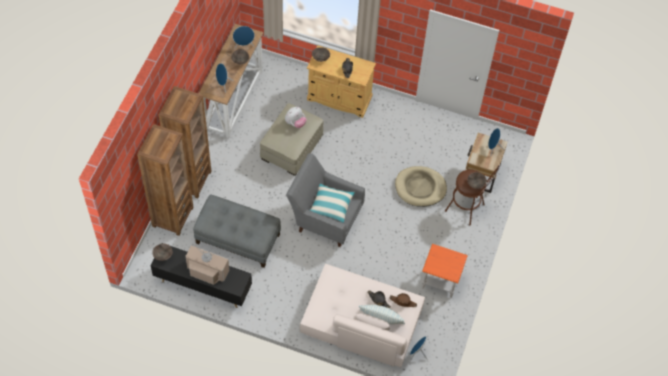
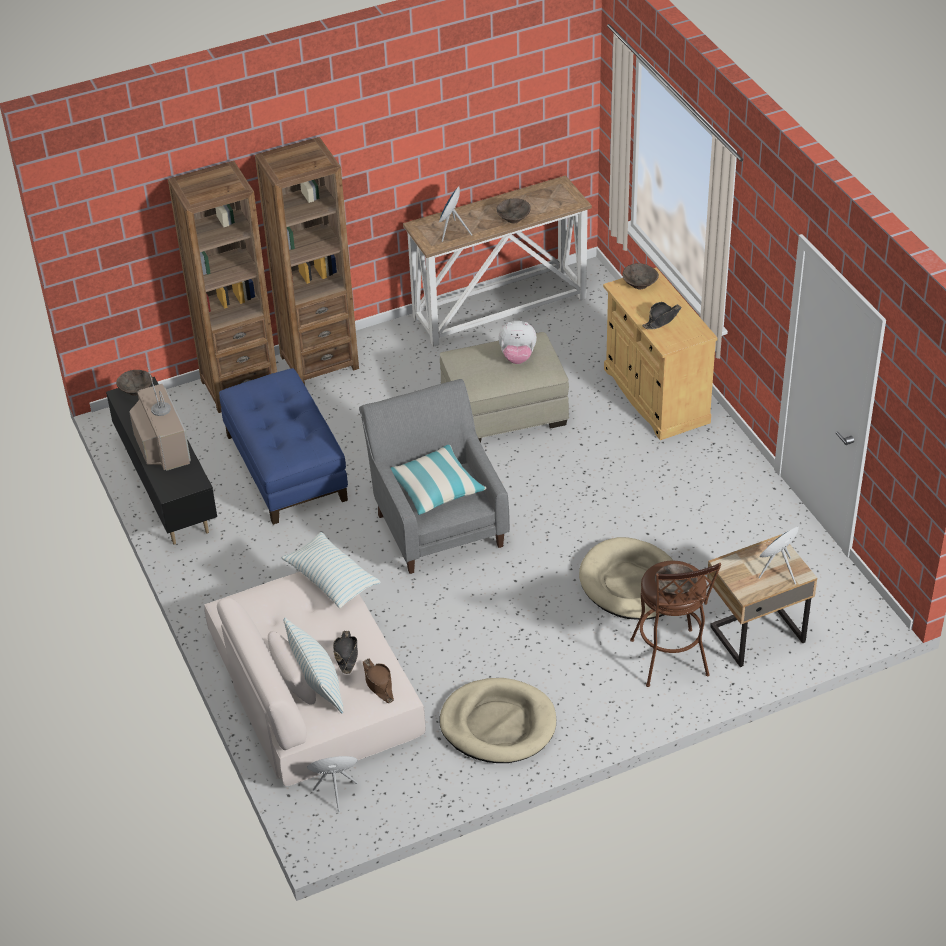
camera: 50 degrees right, 15 degrees down
grey ottoman [193,194,281,268] -> blue ottoman [219,368,348,525]
blue speaker [233,26,254,48] -> none
orange side table [422,244,468,298] -> beige dog bed [439,678,556,763]
none -> pillow [281,532,381,608]

